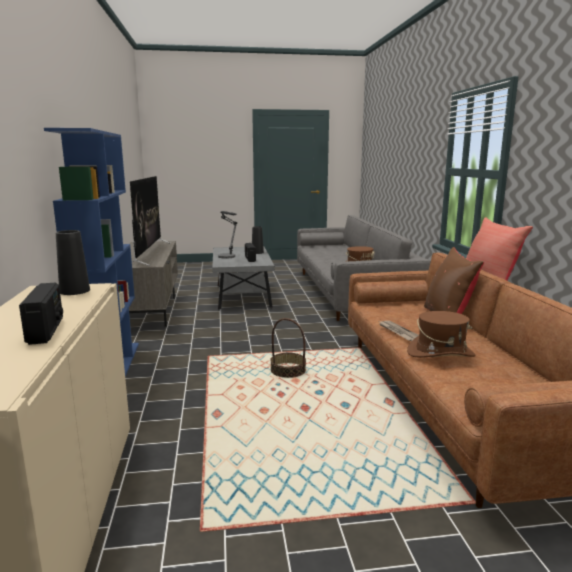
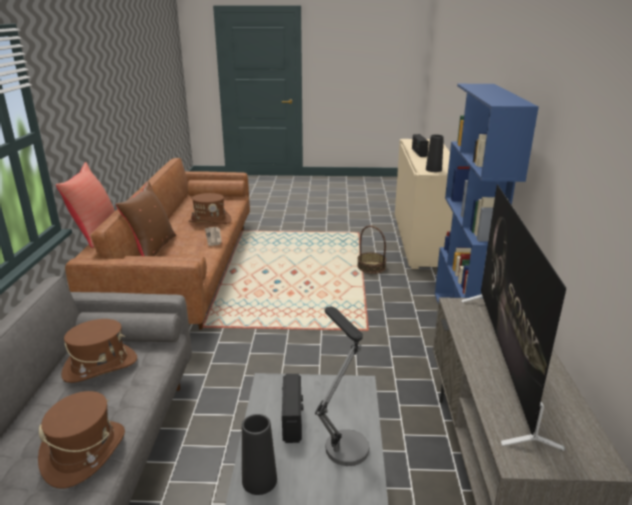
camera: 170 degrees left, 10 degrees up
basket [270,318,306,378] -> basket moved to [357,226,386,274]
none -> brown hat [38,391,125,488]

